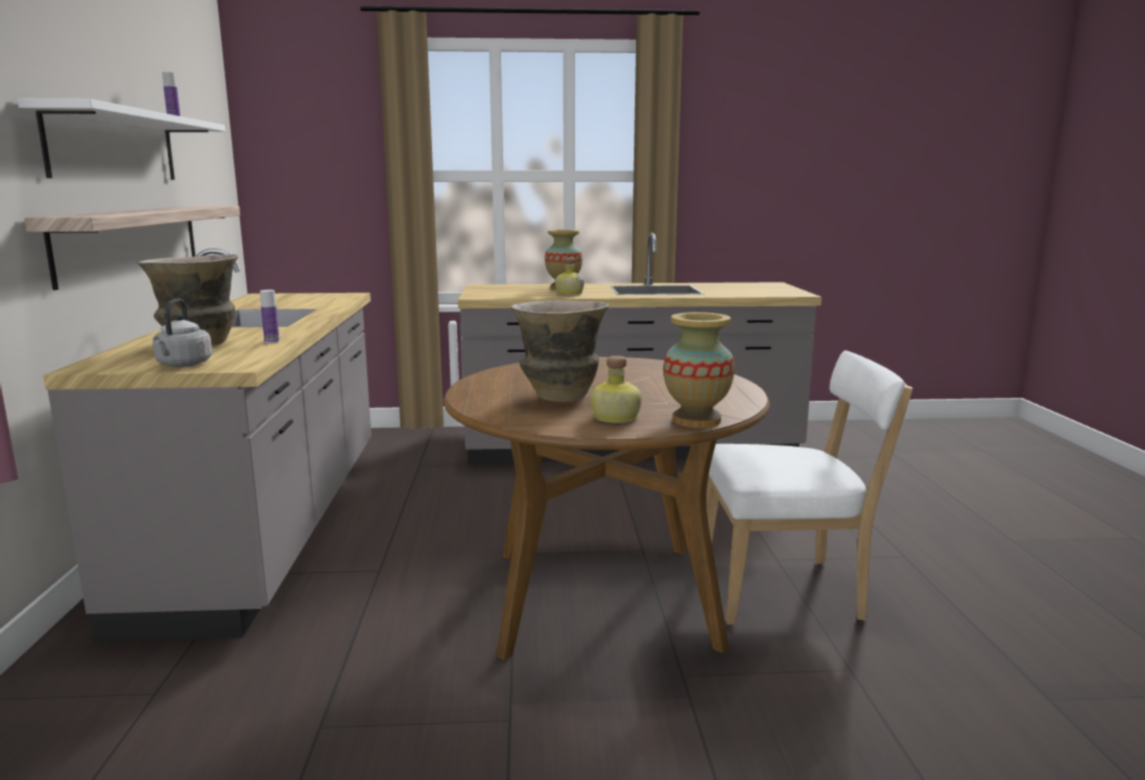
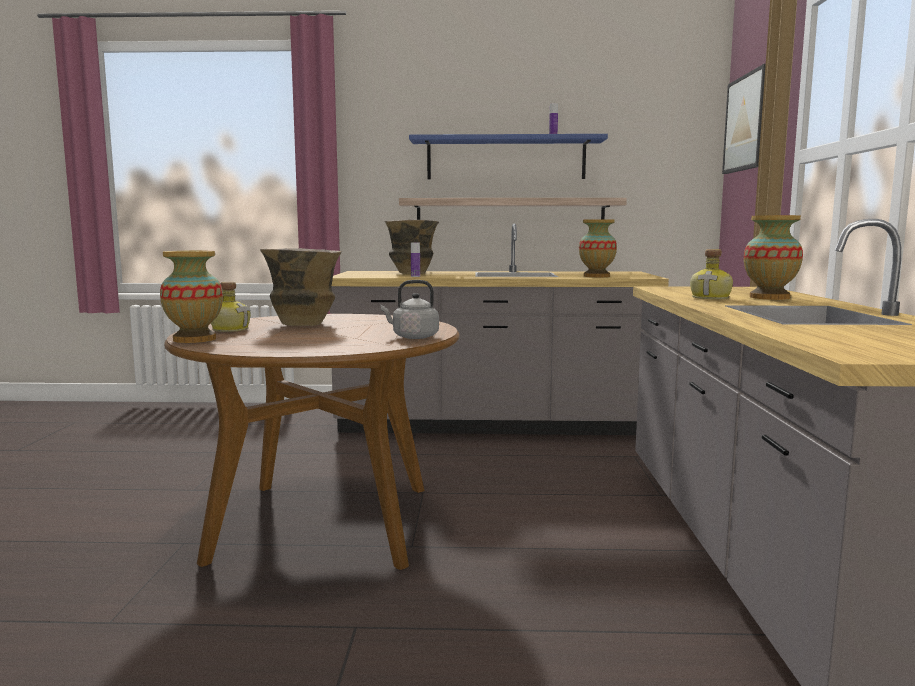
camera: 95 degrees right, 5 degrees down
white shelf [17,98,225,180] -> blue shelf [409,134,608,179]
grey kettle [153,299,212,367] -> grey kettle moved to [381,280,439,339]
white chair [706,351,913,625] -> none
none -> vase [579,219,617,277]
none -> picture [722,64,766,174]

